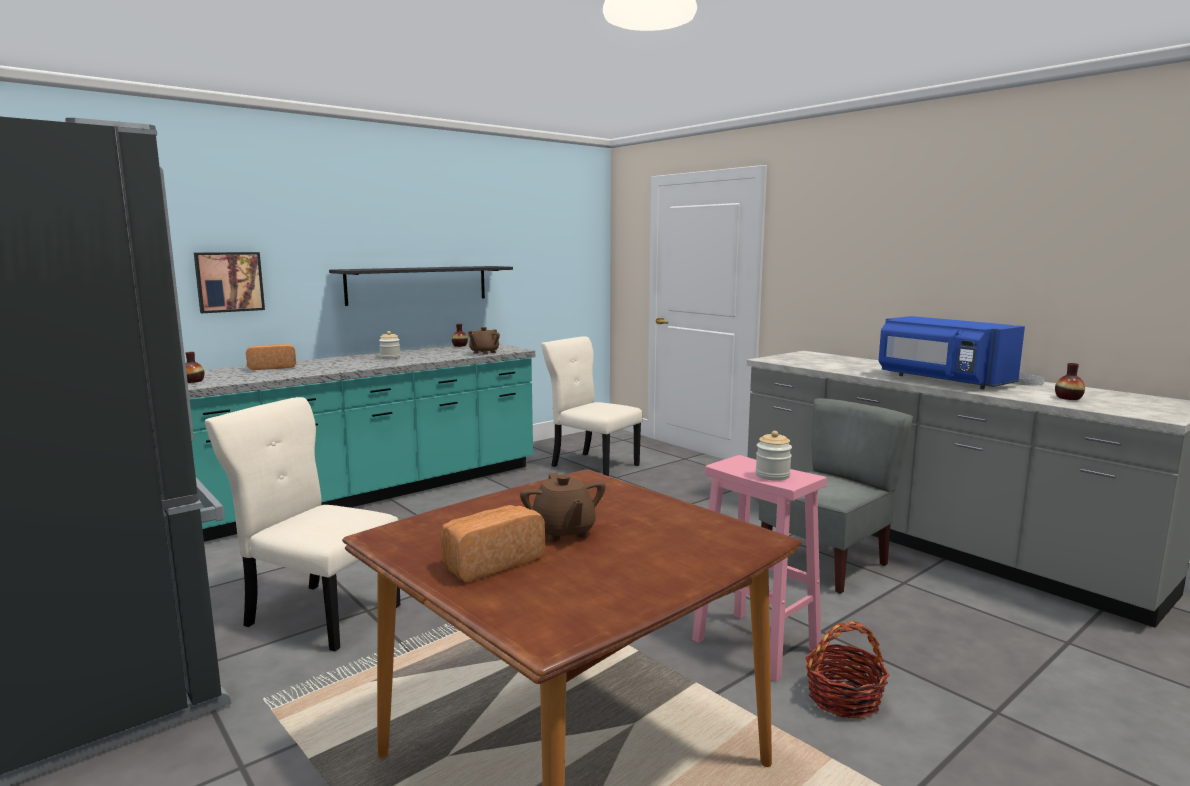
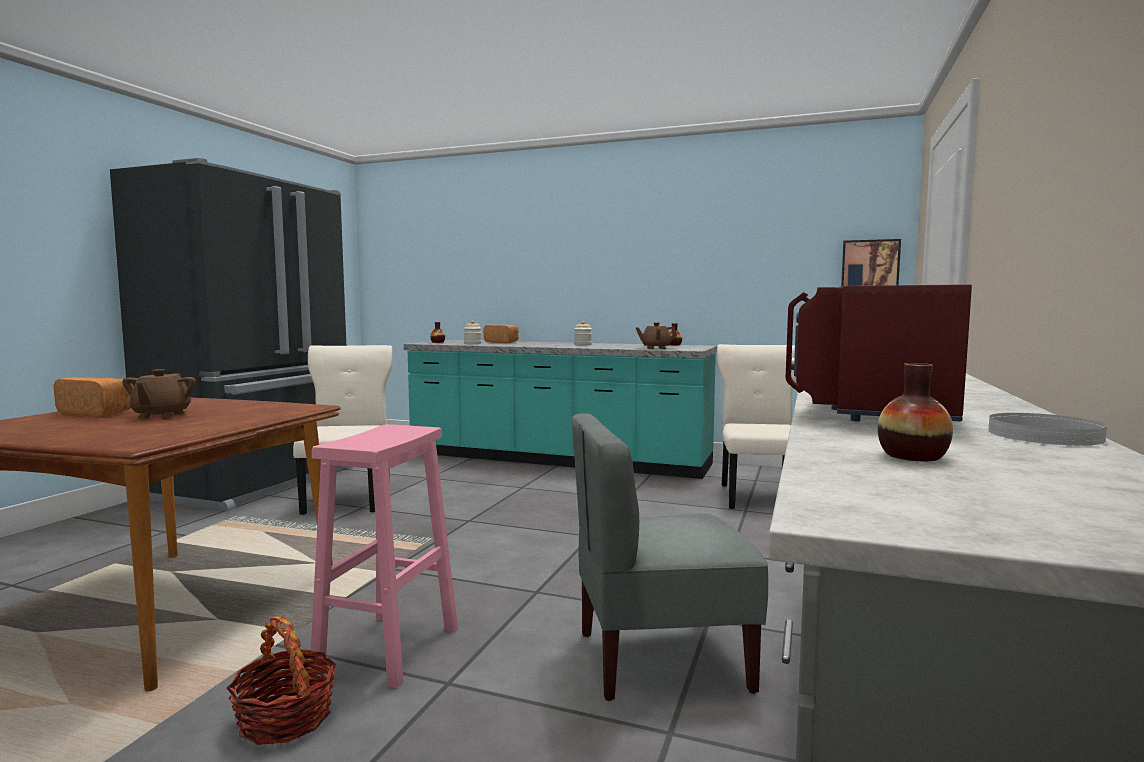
camera: 60 degrees right, 5 degrees down
picture [194,252,265,313] -> picture moved to [841,239,901,286]
black shelf [329,266,513,306] -> none
brown teapot [520,473,606,542] -> brown teapot turned 45 degrees counterclockwise [122,369,196,418]
jar [755,431,792,481] -> jar moved to [464,321,481,344]
grey chair [759,398,913,594] -> grey chair turned 150 degrees clockwise [572,413,768,701]
blue microwave [879,316,1025,389] -> red microwave [786,284,972,421]

